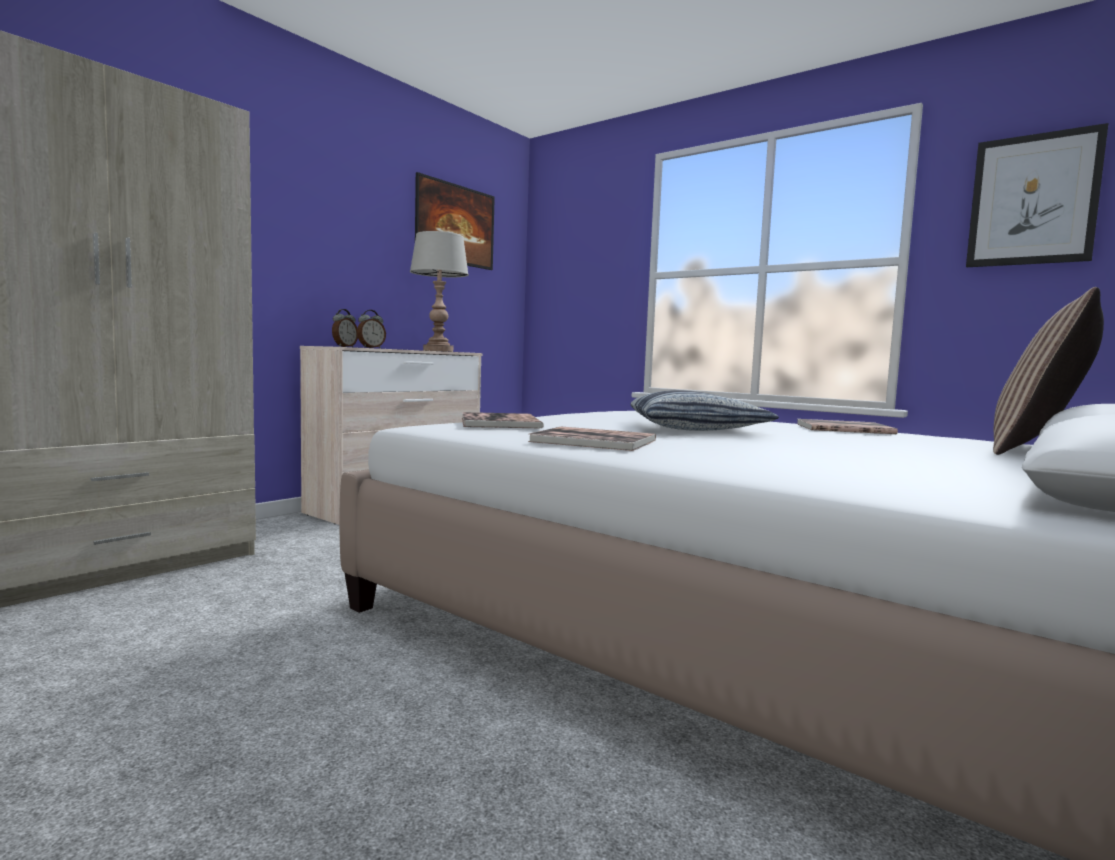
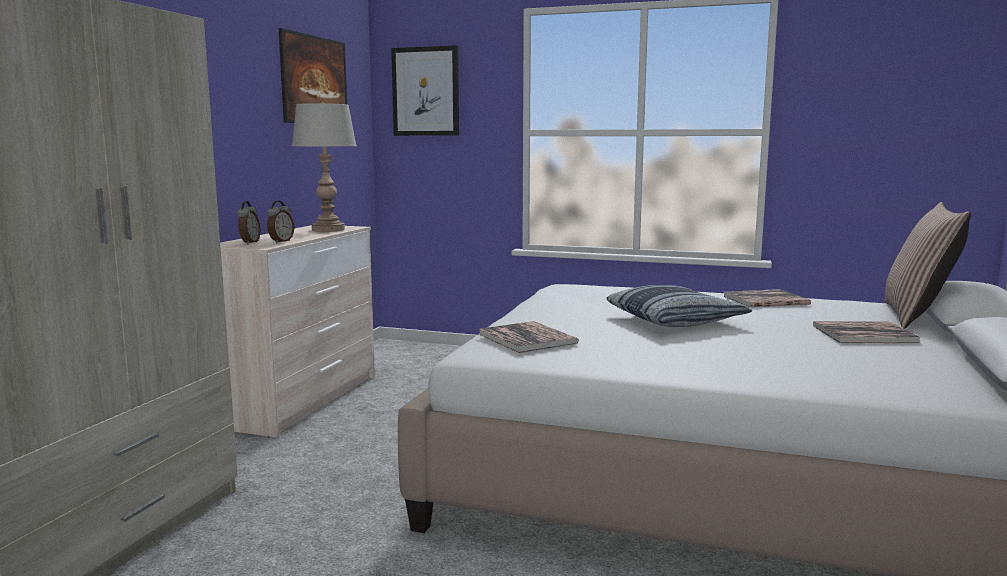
camera: 20 degrees left, 5 degrees up
book [528,427,656,451] -> book moved to [813,321,921,343]
picture [966,123,1108,267] -> picture moved to [391,45,459,136]

